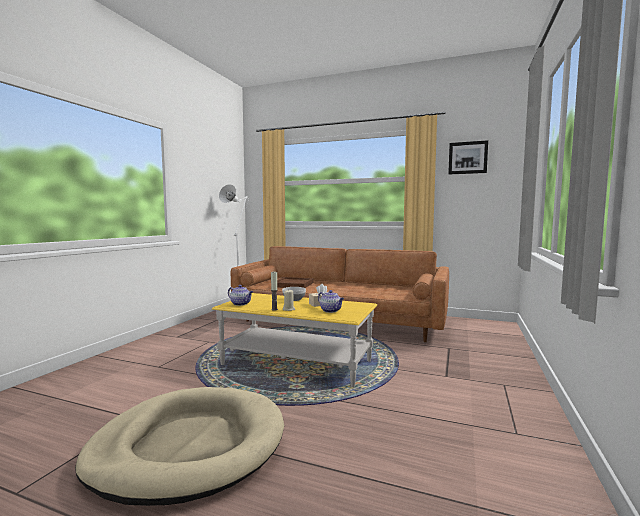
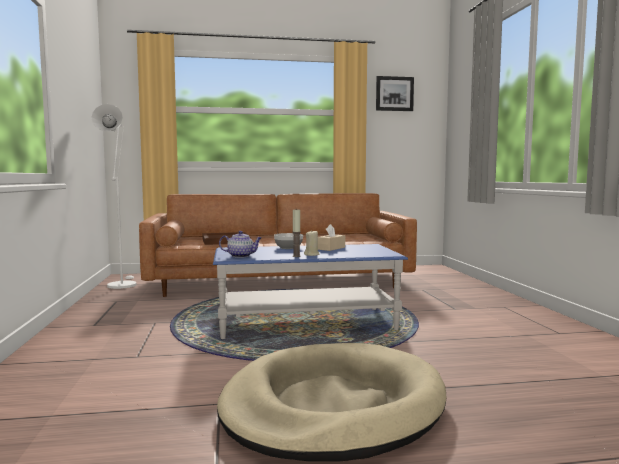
camera: 30 degrees left, 0 degrees up
yellow coffee table [212,293,377,387] -> blue coffee table [213,244,408,339]
teapot [318,290,344,313] -> none

